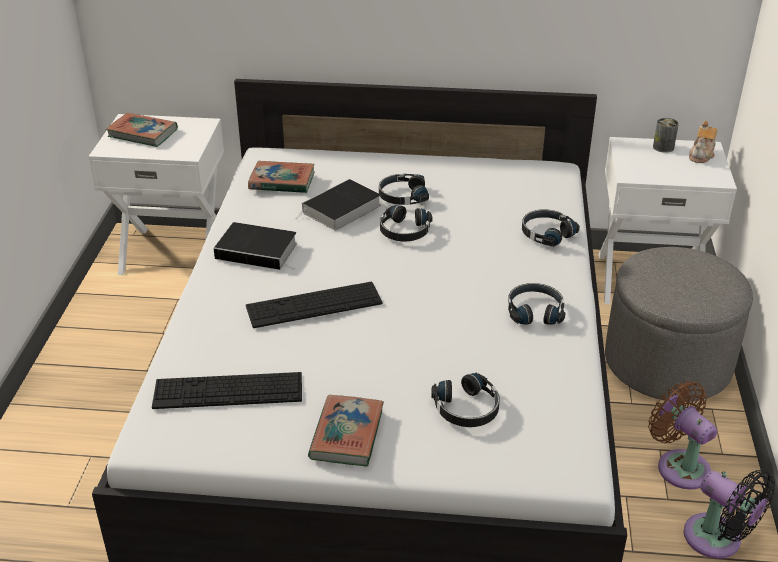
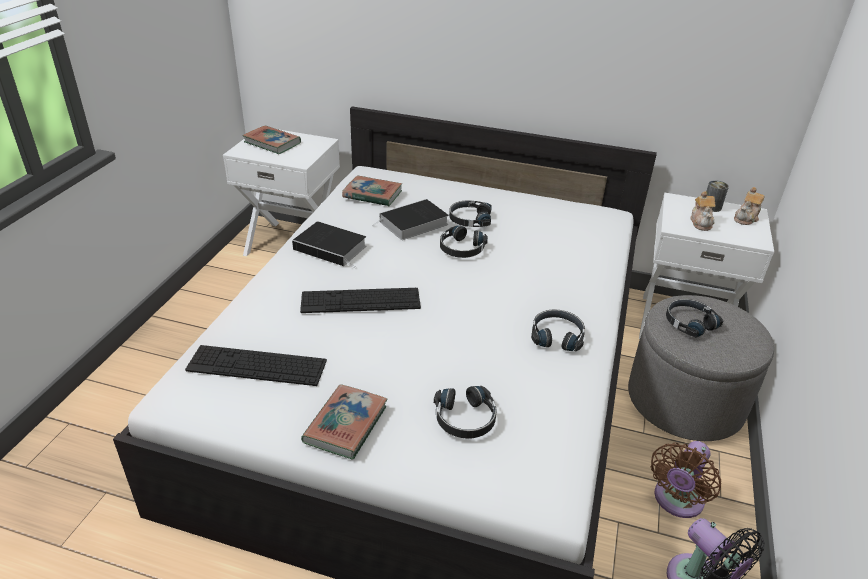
camera: 10 degrees right, 0 degrees up
black headphones [522,209,580,247] -> black headphones moved to [666,299,723,338]
brown fan [648,381,717,490] -> brown fan turned 120 degrees counterclockwise [651,441,721,518]
none -> teapot [690,191,715,231]

